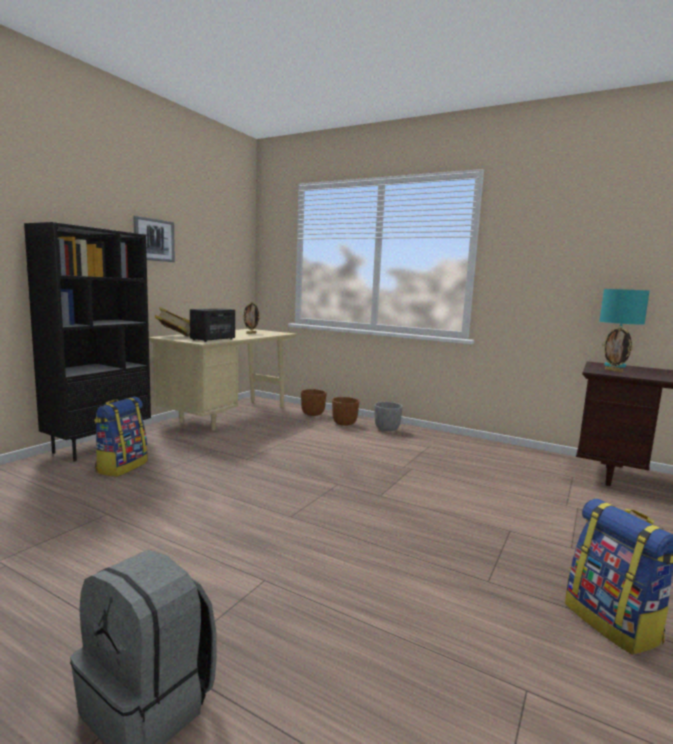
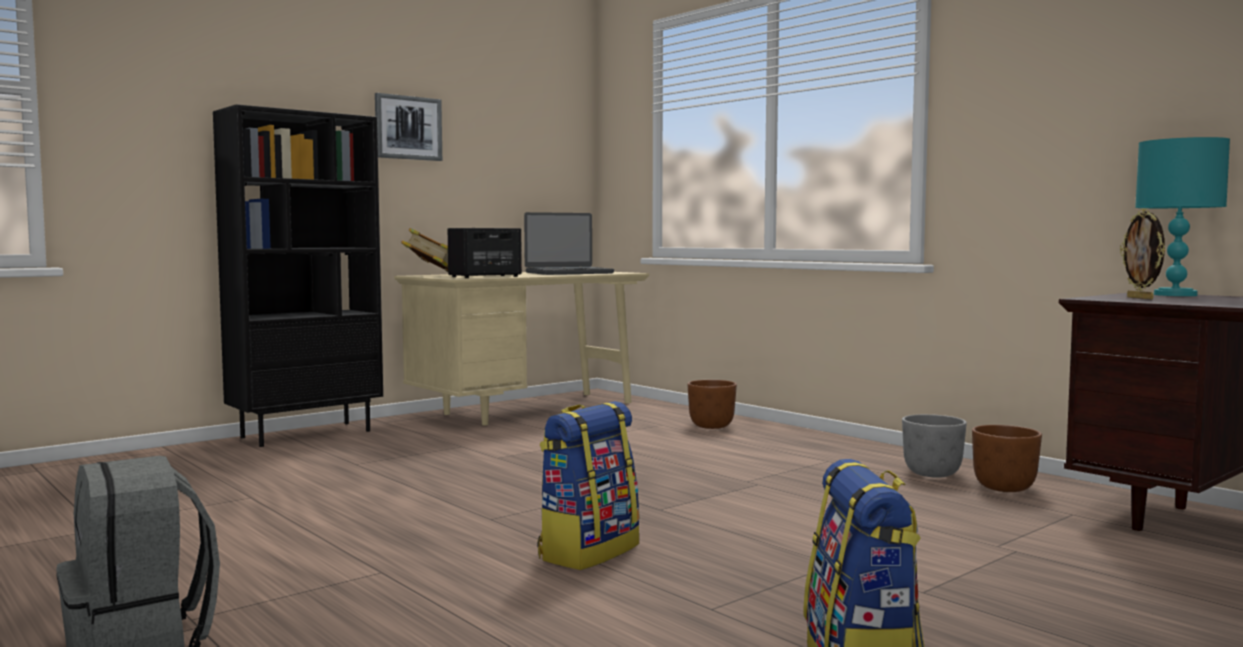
camera: 20 degrees right, 5 degrees down
backpack [94,397,148,477] -> backpack moved to [537,401,640,570]
picture frame [243,302,261,334] -> laptop [524,212,614,275]
brown planter [301,389,327,416] -> brown planter moved to [972,425,1042,492]
grey planter [374,402,403,431] -> grey planter moved to [902,414,967,478]

